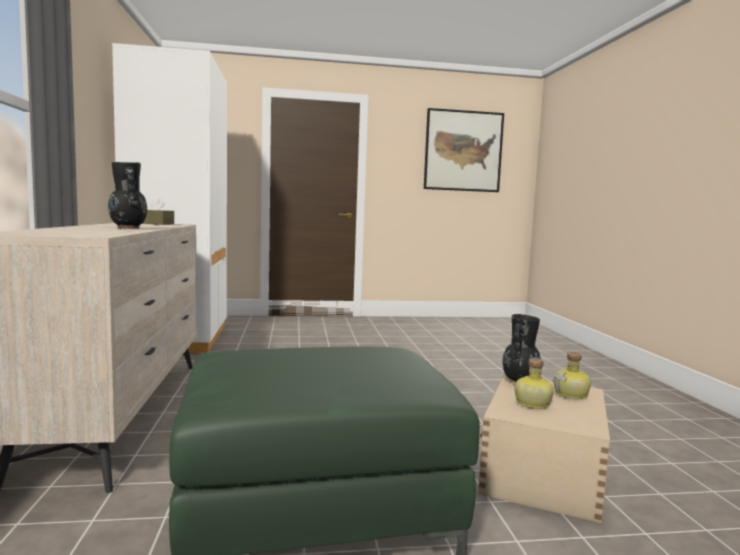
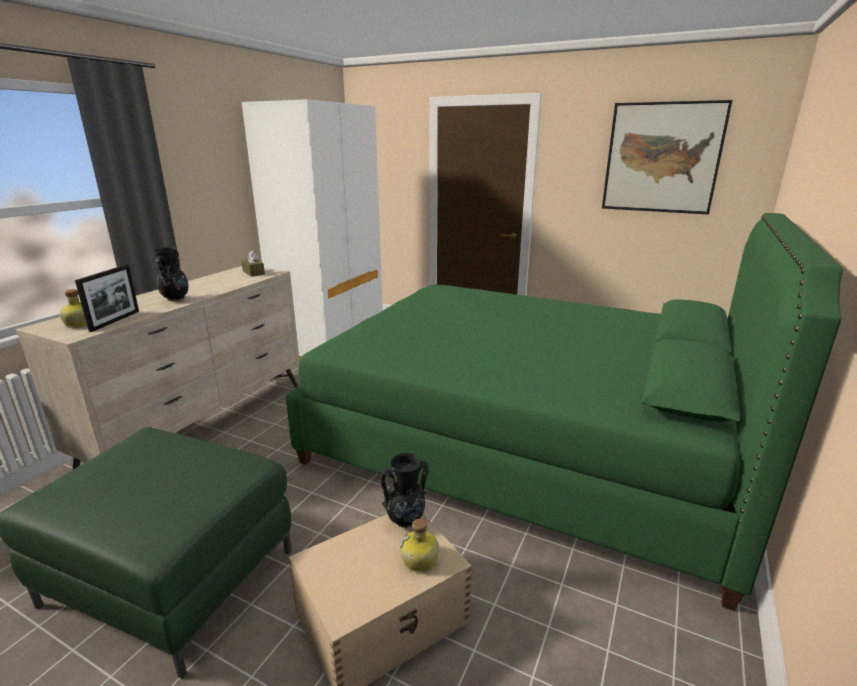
camera: 35 degrees right, 15 degrees up
bottle [515,358,554,409] -> bottle moved to [59,289,87,328]
none -> picture frame [75,265,139,332]
none -> green bed [286,213,843,611]

